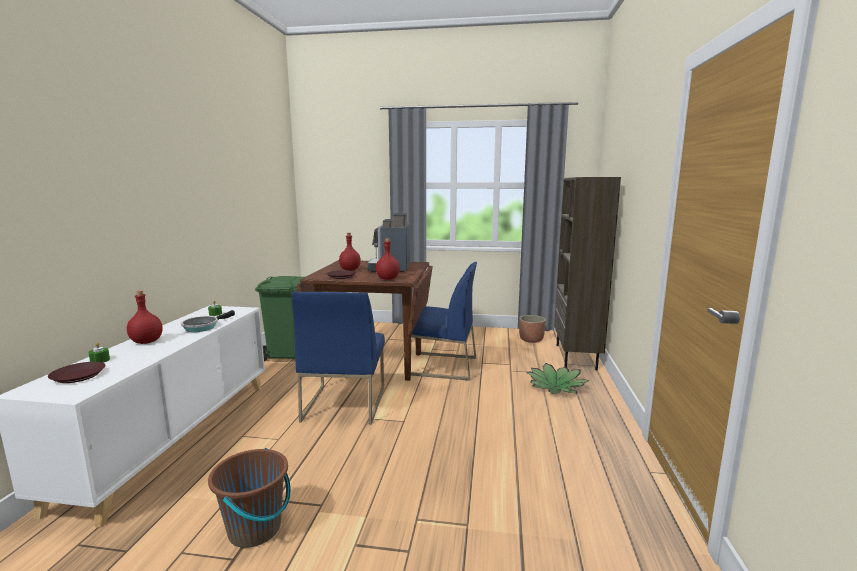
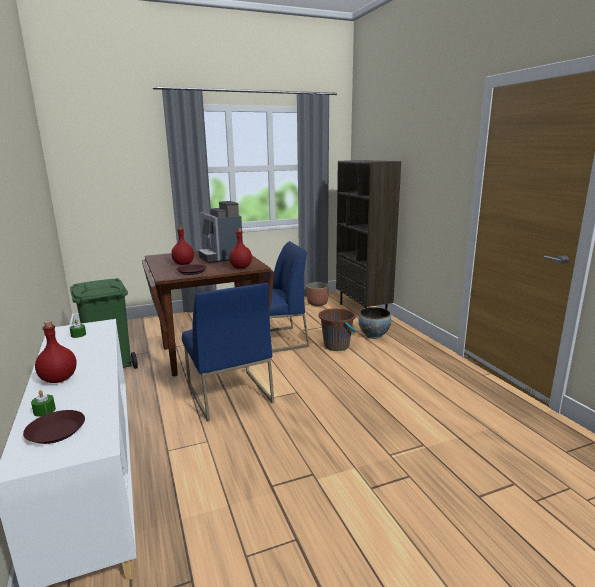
camera: 30 degrees left, 5 degrees up
frying pan [181,310,235,332] -> none
brown bucket [208,448,291,548] -> brown bucket moved to [319,308,356,351]
potted plant [526,363,590,394] -> bowl [358,307,391,339]

